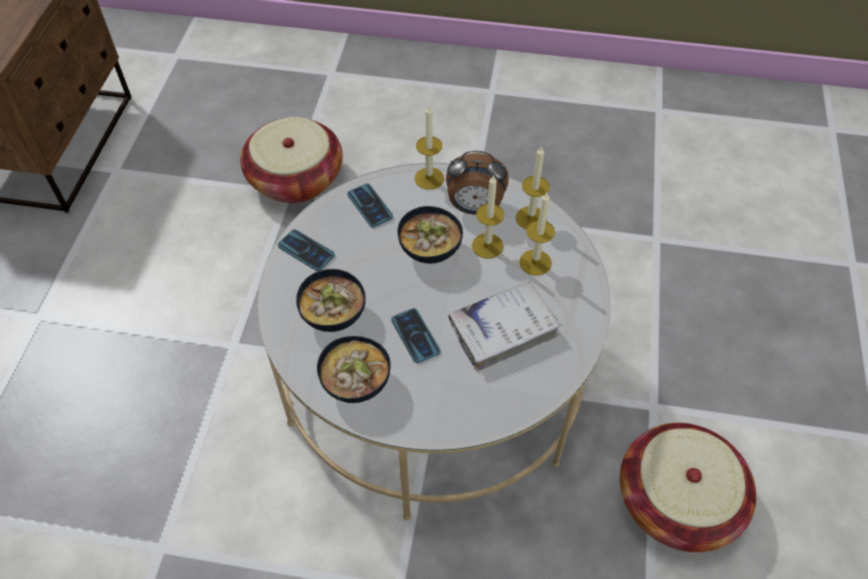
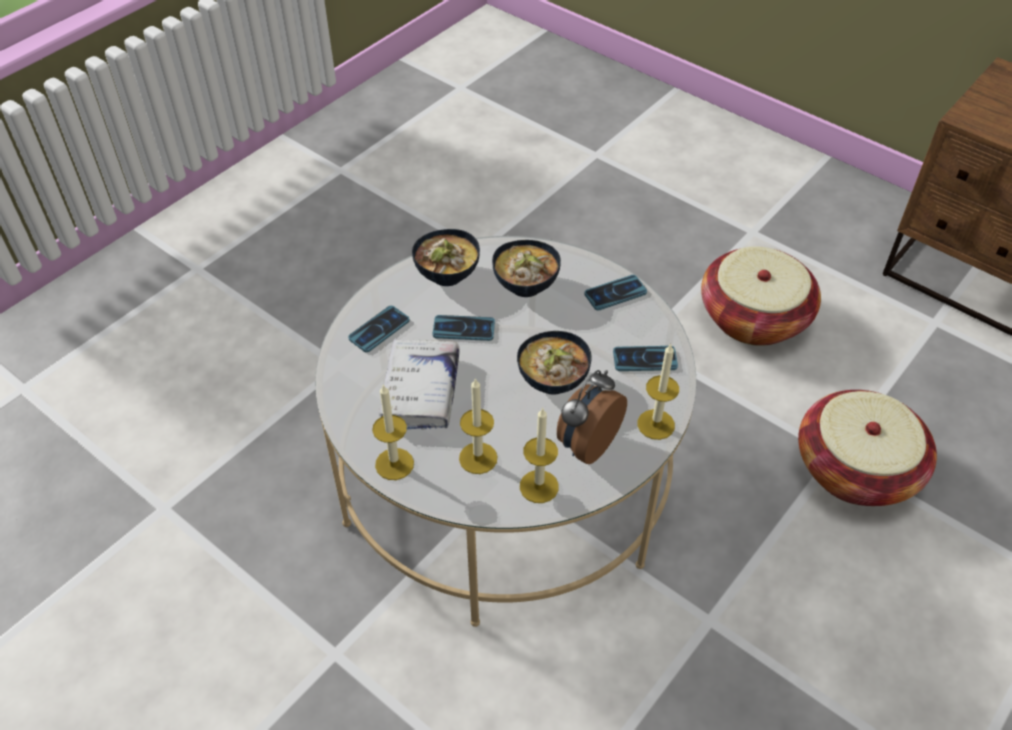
camera: 120 degrees right, 5 degrees down
candle [472,175,505,259] -> candle moved to [372,384,414,480]
basket [620,423,756,552] -> basket moved to [701,246,821,346]
none -> phone [348,306,410,352]

